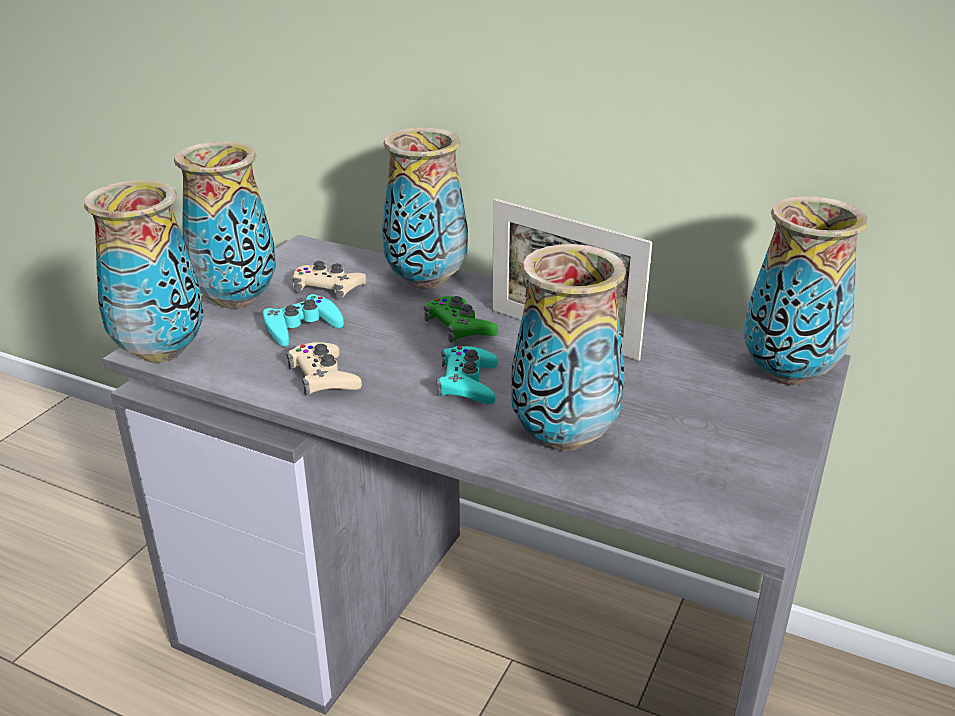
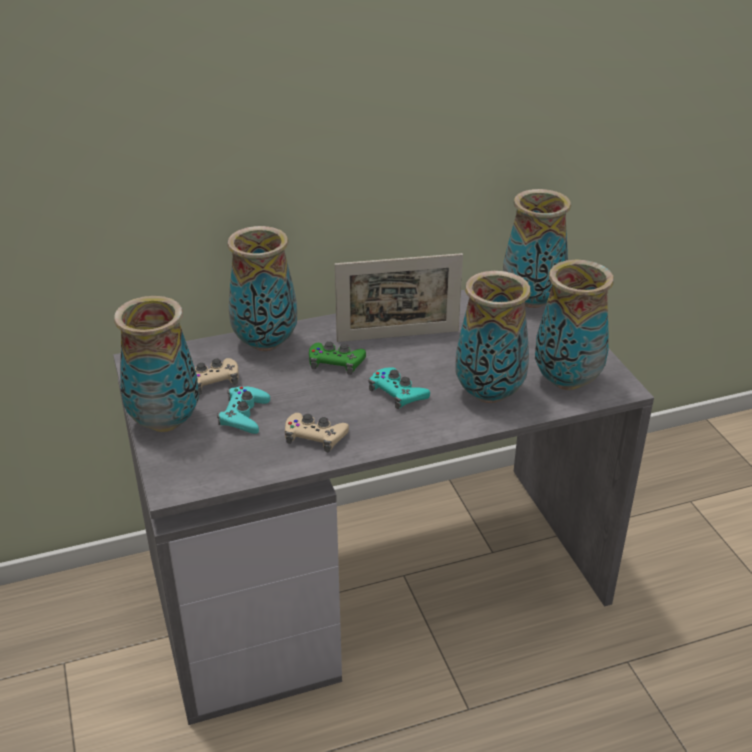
camera: 45 degrees left, 5 degrees up
vase [84,180,204,363] -> vase moved to [535,259,614,390]

